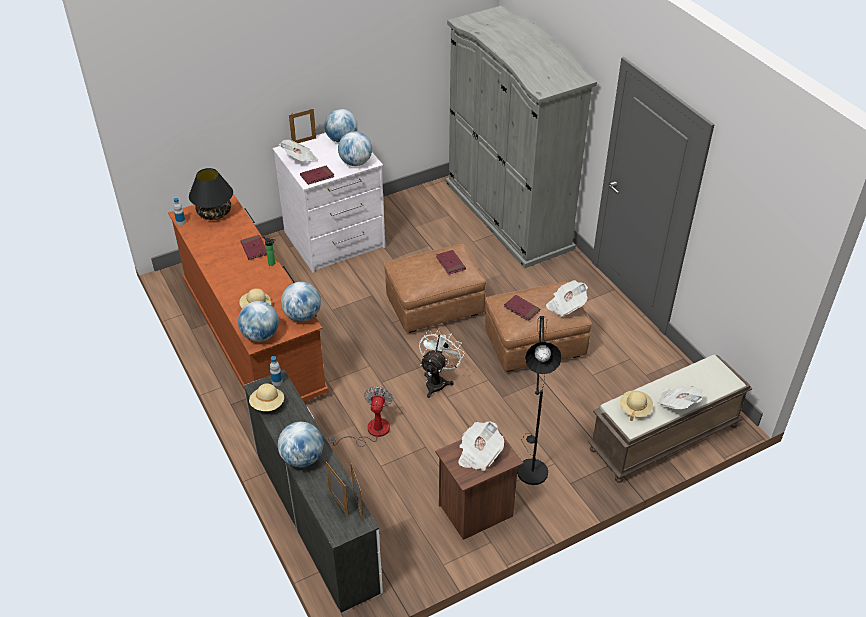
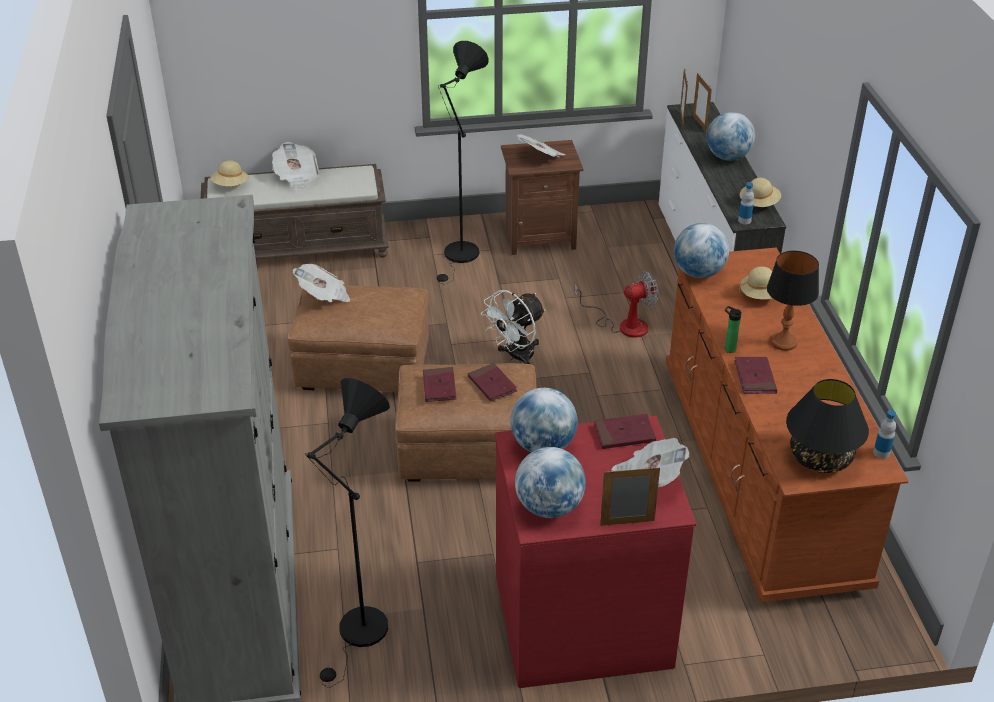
camera: 160 degrees left, 5 degrees down
globe [238,301,279,342] -> none
white dresser [273,133,385,273] -> red dresser [495,416,697,688]
fan [329,386,393,447] -> fan turned 135 degrees counterclockwise [574,271,659,338]
red book [504,295,540,321] -> red book moved to [468,363,517,402]
beige hat [620,390,653,421] -> beige hat moved to [210,160,249,186]
none -> black floor lamp [305,378,390,688]
none -> table lamp [767,251,819,351]

